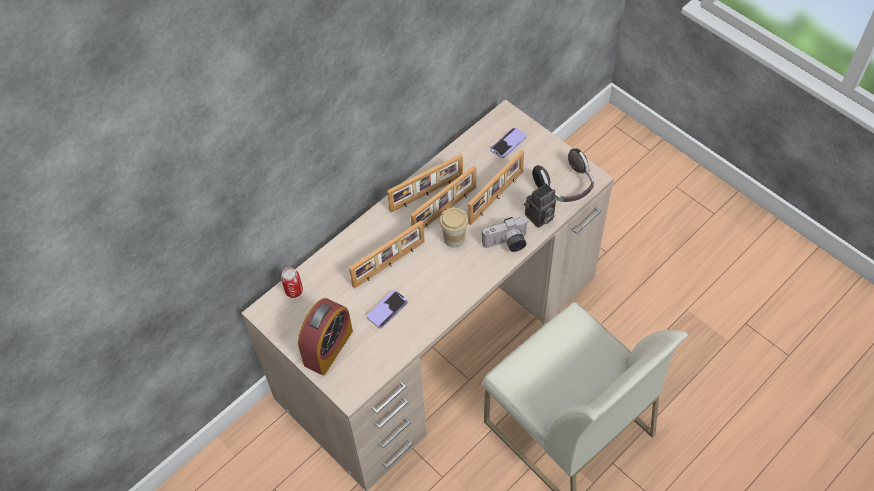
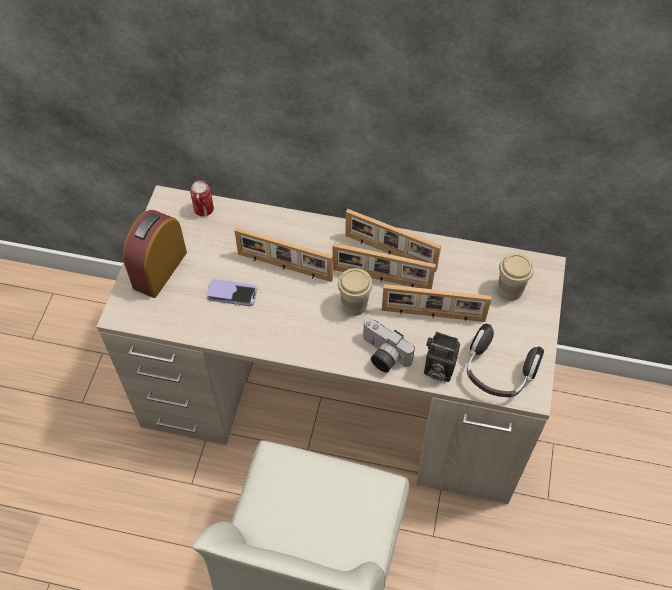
camera: 55 degrees right, 0 degrees up
alarm clock [298,298,353,375] -> alarm clock turned 120 degrees clockwise [123,210,187,298]
phone [490,128,527,158] -> cup [498,253,534,301]

